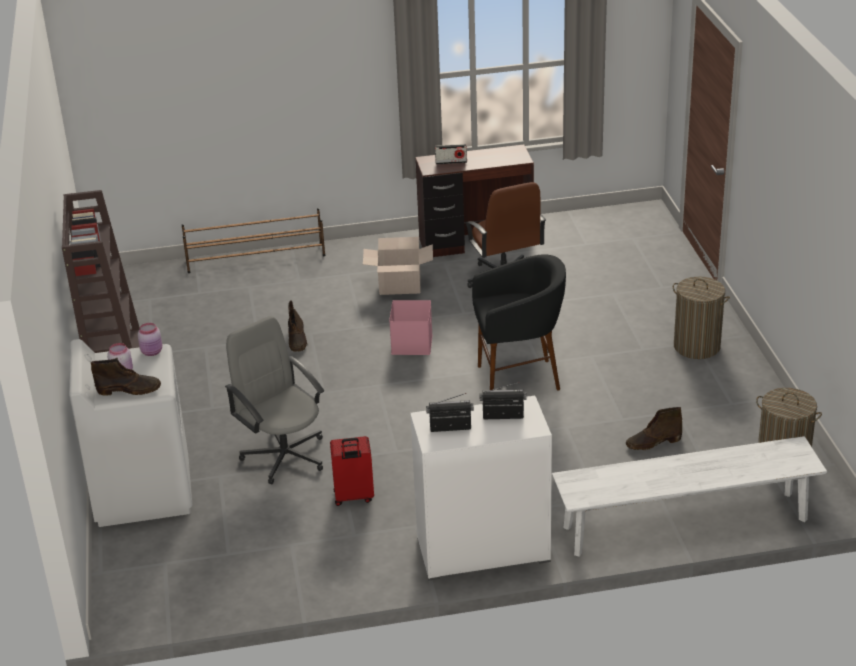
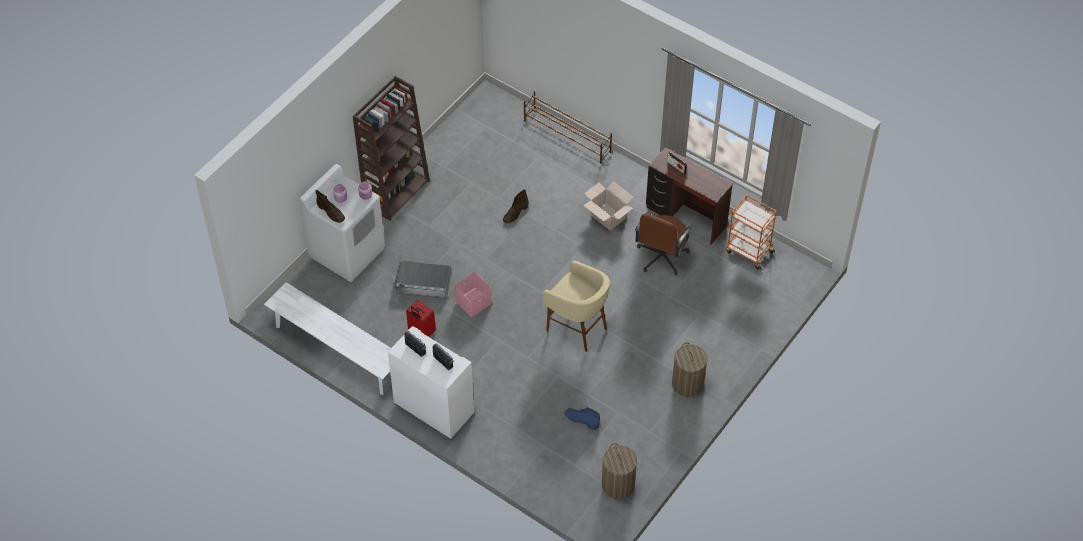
camera: 45 degrees right, 20 degrees up
grey office chair [225,316,324,484] -> grey storage box [395,261,452,298]
pink storage box [389,300,433,355] -> pink storage box moved to [454,272,491,317]
black stool [472,255,566,390] -> beige stool [543,260,610,352]
white bench [552,436,827,557] -> white bench moved to [264,282,391,395]
brown boot [626,407,682,450] -> blue boot [564,407,600,430]
none -> orange cart [726,195,777,270]

